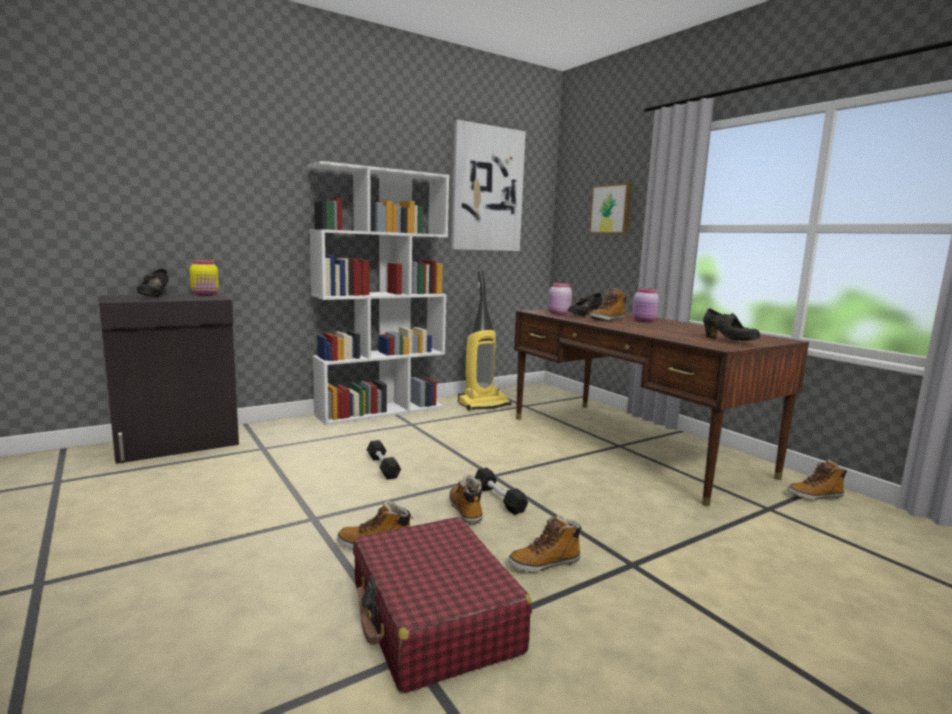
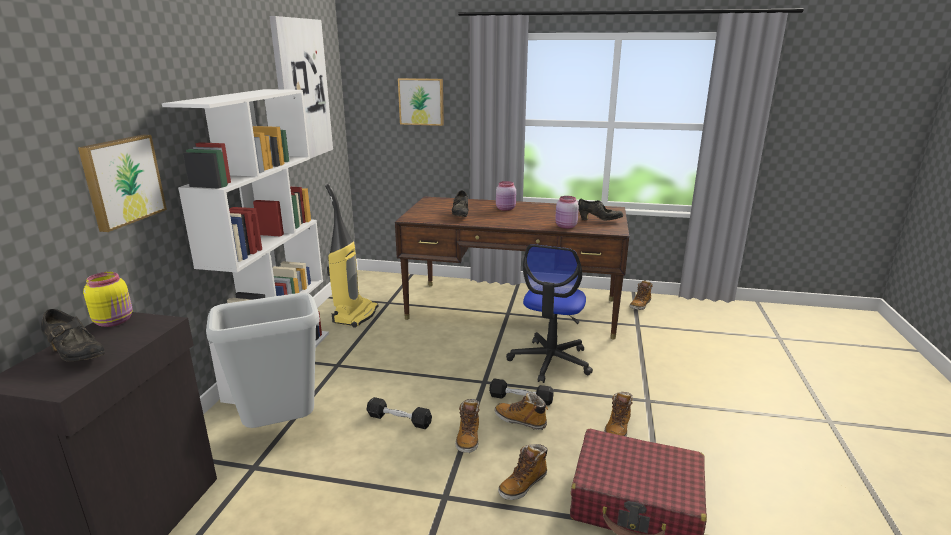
camera: 45 degrees left, 10 degrees up
pink jar [548,283,572,315] -> pink jar moved to [555,196,579,229]
boot [590,288,626,321] -> boot moved to [455,399,480,453]
none -> picture [78,135,167,232]
none -> grey trash can [206,293,320,428]
none -> office chair [506,244,593,383]

